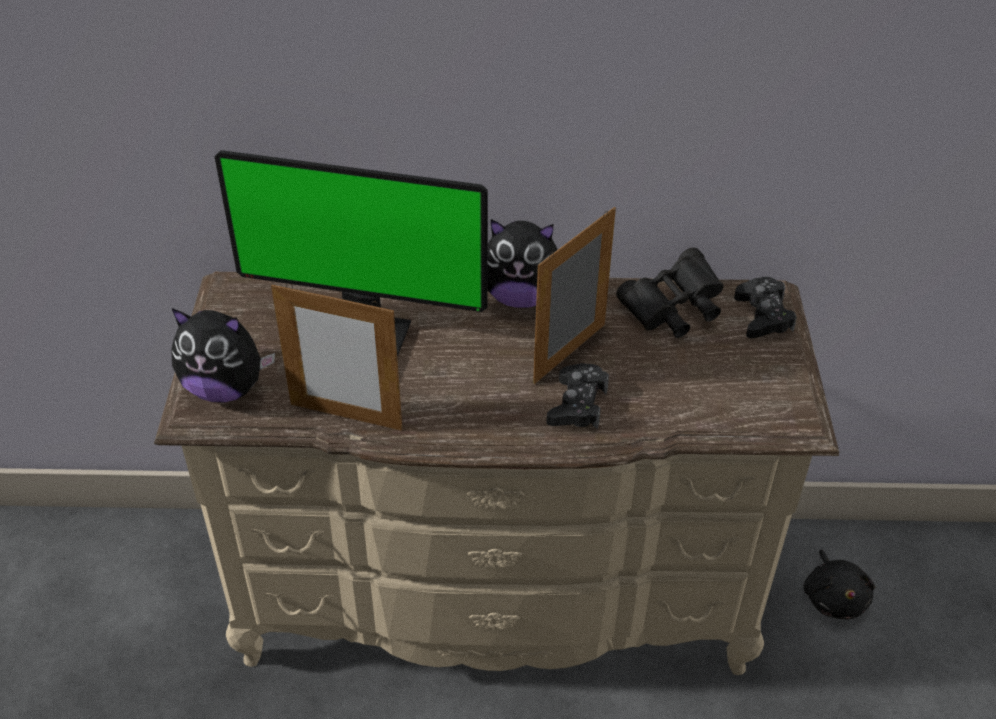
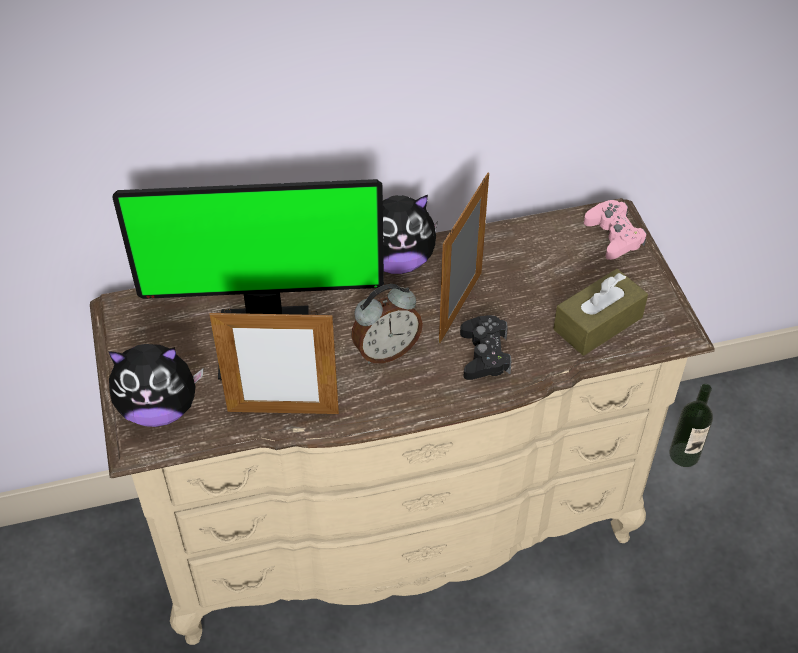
camera: 15 degrees left, 5 degrees up
black binoculars [616,247,724,338] -> none
black game controller [734,277,797,338] -> pink game controller [584,200,647,260]
black plush toy [803,549,875,620] -> bottle [669,384,713,467]
none -> alarm clock [351,284,423,364]
none -> brown tissue box [553,269,648,356]

